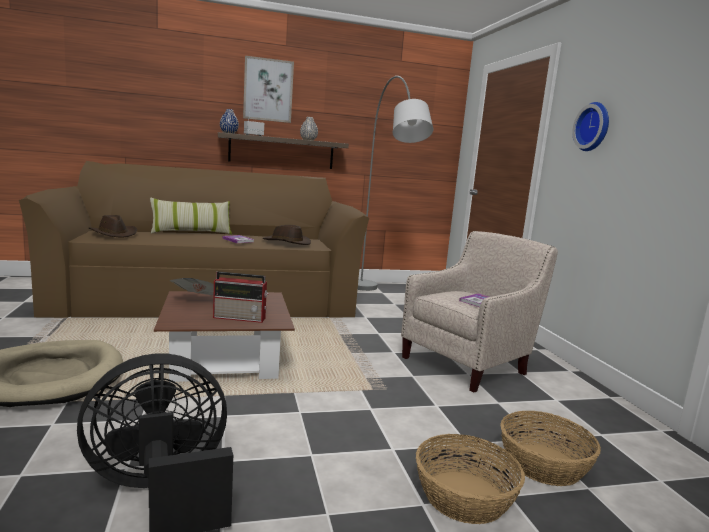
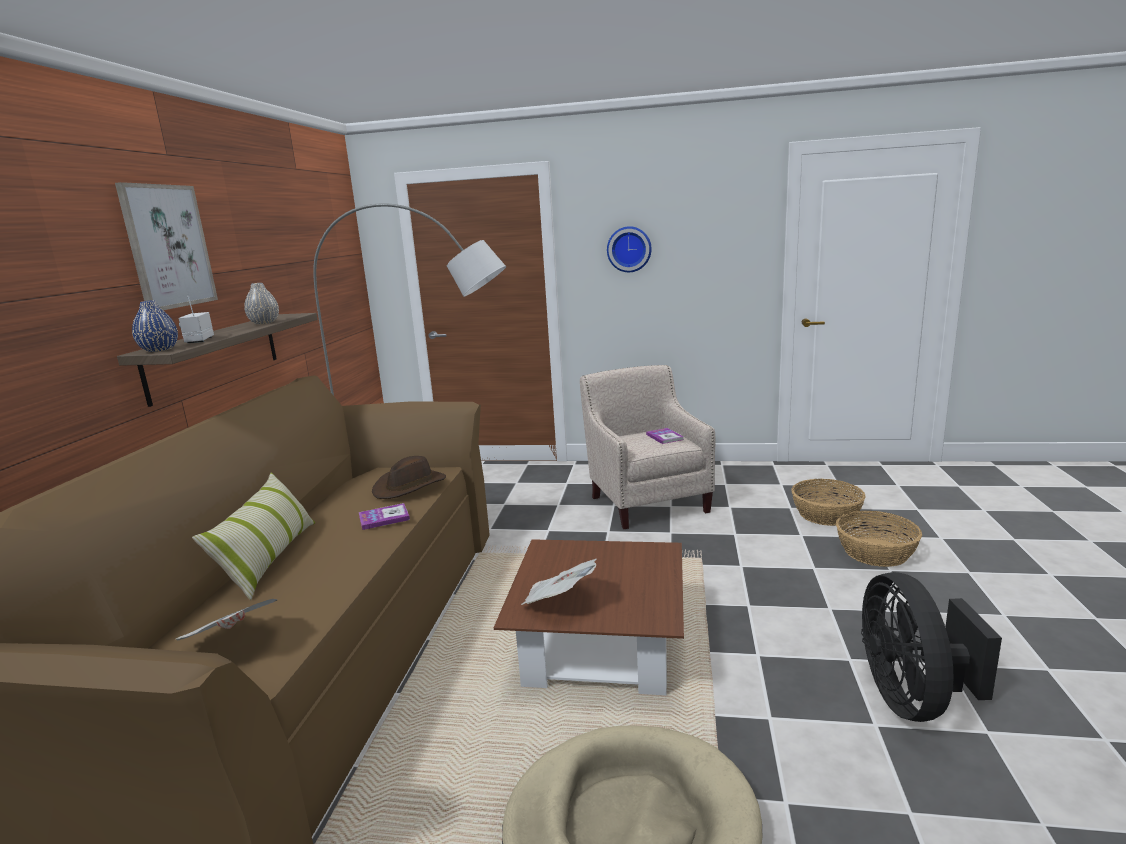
camera: 65 degrees left, 5 degrees up
brown hat [89,215,137,238] -> newspaper [176,599,277,641]
radio [213,271,269,323] -> none

